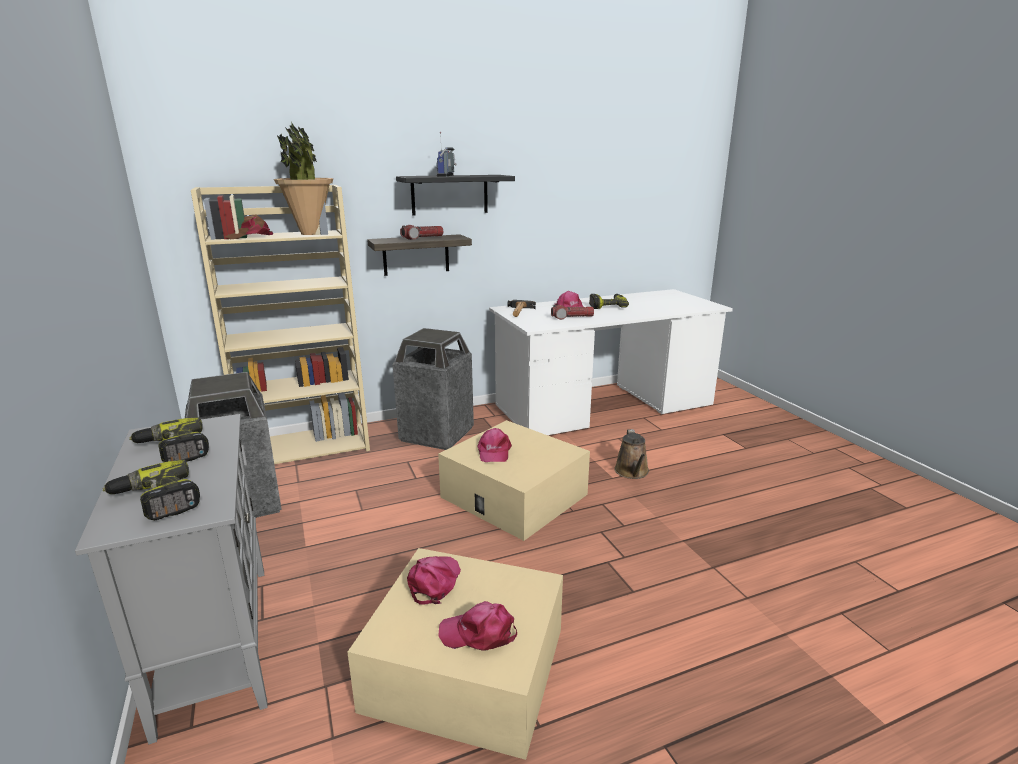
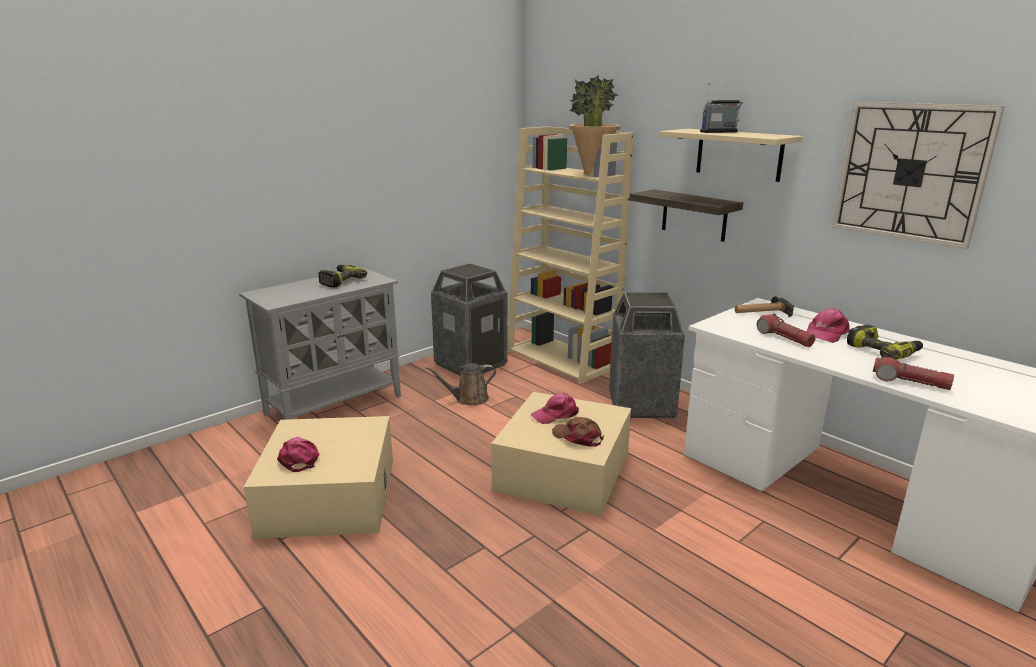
camera: 70 degrees right, 0 degrees up
power drill [102,459,200,520] -> none
brown cap [224,214,273,239] -> brown cap moved to [552,417,604,447]
black shelf [396,175,515,215] -> beige shelf [659,129,803,182]
flashlight [400,225,444,240] -> flashlight moved to [873,355,954,390]
pink cap [407,556,461,605] -> none
brown watering can [614,429,649,479] -> brown watering can moved to [425,363,496,405]
none -> wall clock [832,102,1005,249]

